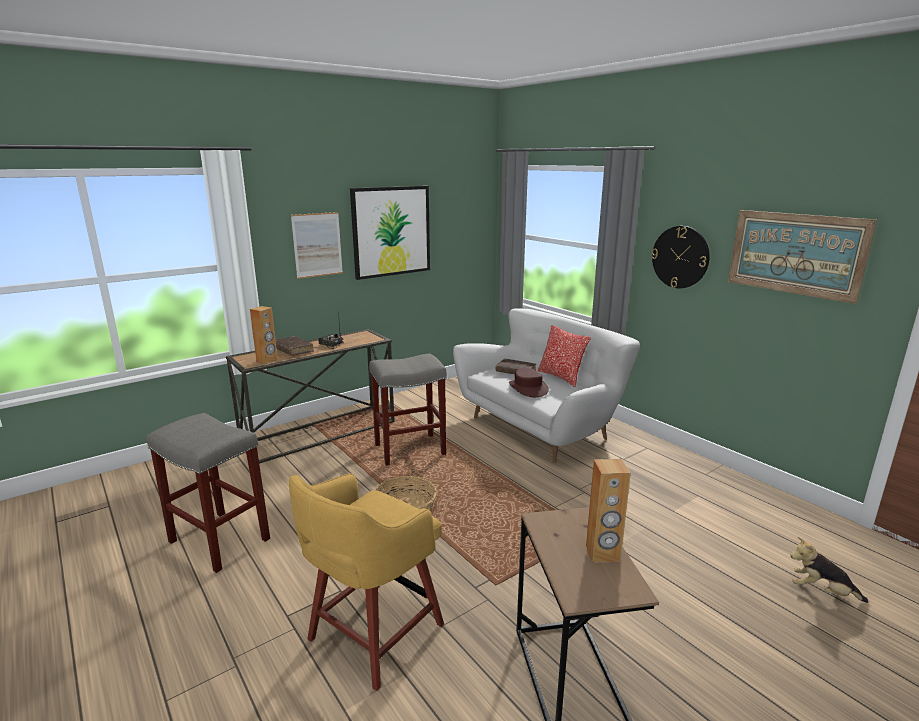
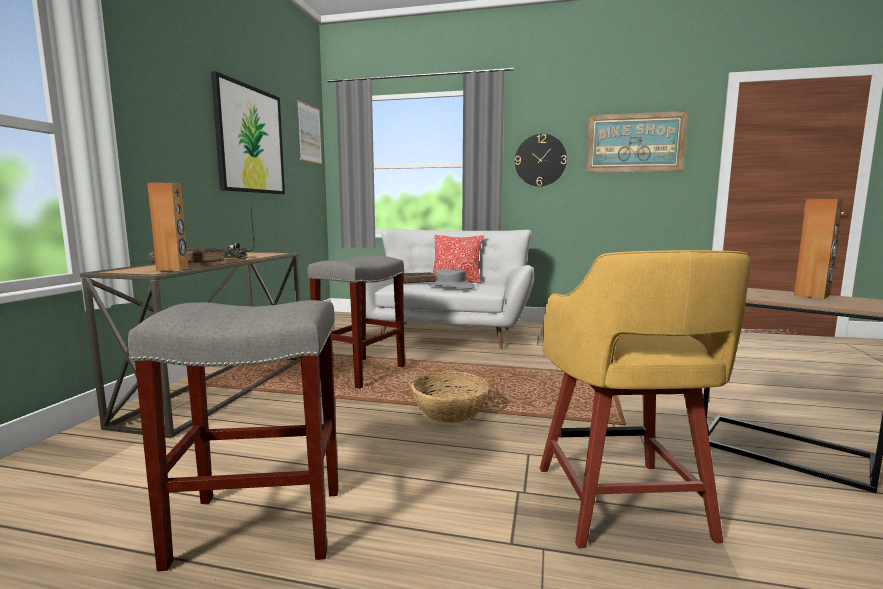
camera: 40 degrees left, 10 degrees down
picture [291,212,343,279] -> picture moved to [297,100,322,164]
brown hat [509,368,549,397] -> grey hat [428,269,475,289]
plush toy [790,537,868,603] -> none

